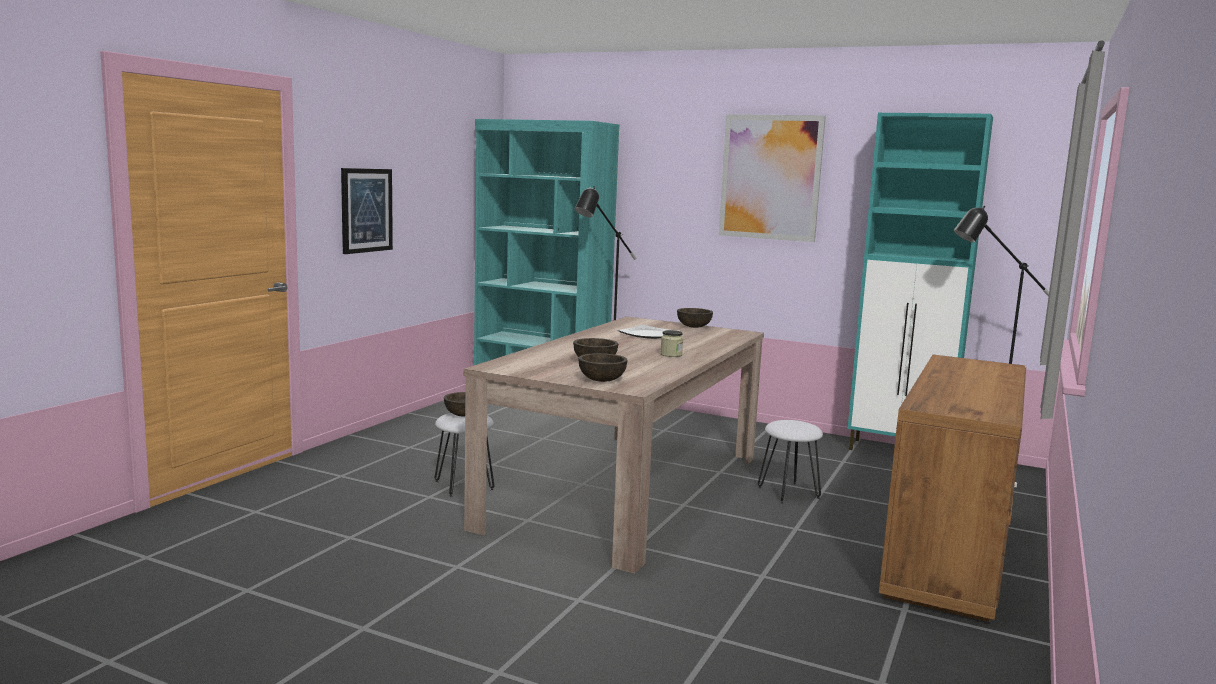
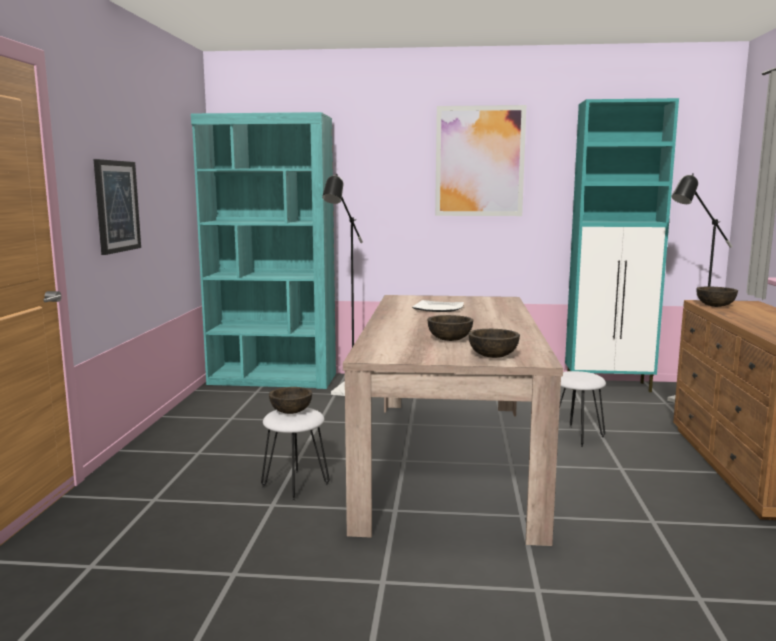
camera: 20 degrees left, 0 degrees up
jar [660,330,683,357] -> none
brown bowl [677,308,713,328] -> brown bowl moved to [696,287,738,307]

